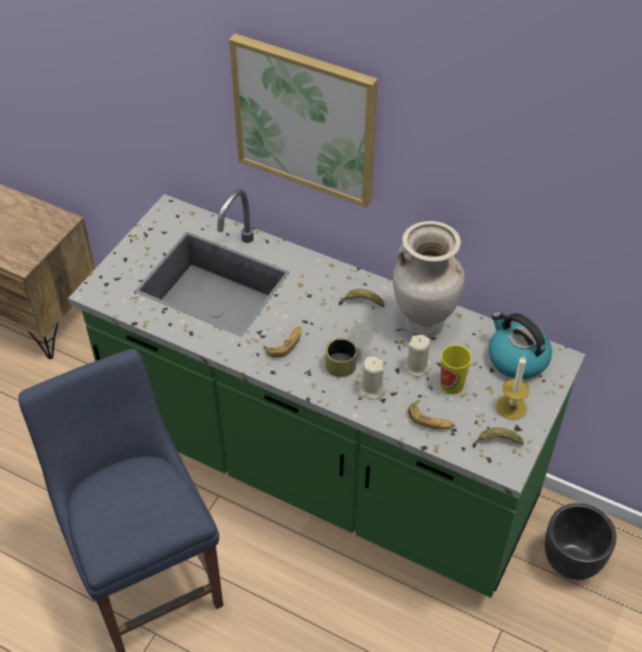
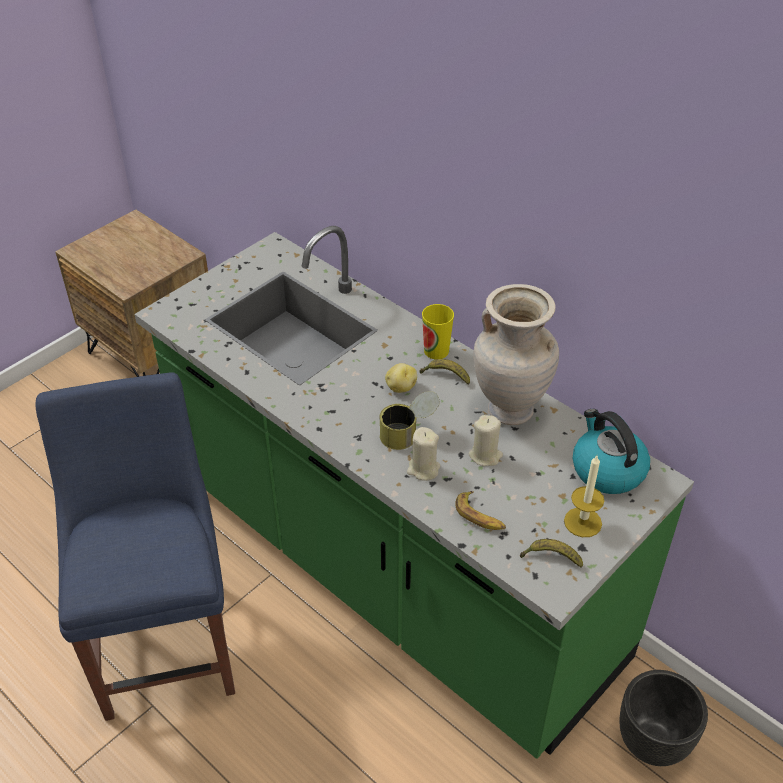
camera: 15 degrees right, 5 degrees down
picture [229,33,378,208] -> none
banana [263,327,301,358] -> none
cup [440,345,471,394] -> cup moved to [422,304,454,359]
none -> potato [385,363,417,393]

